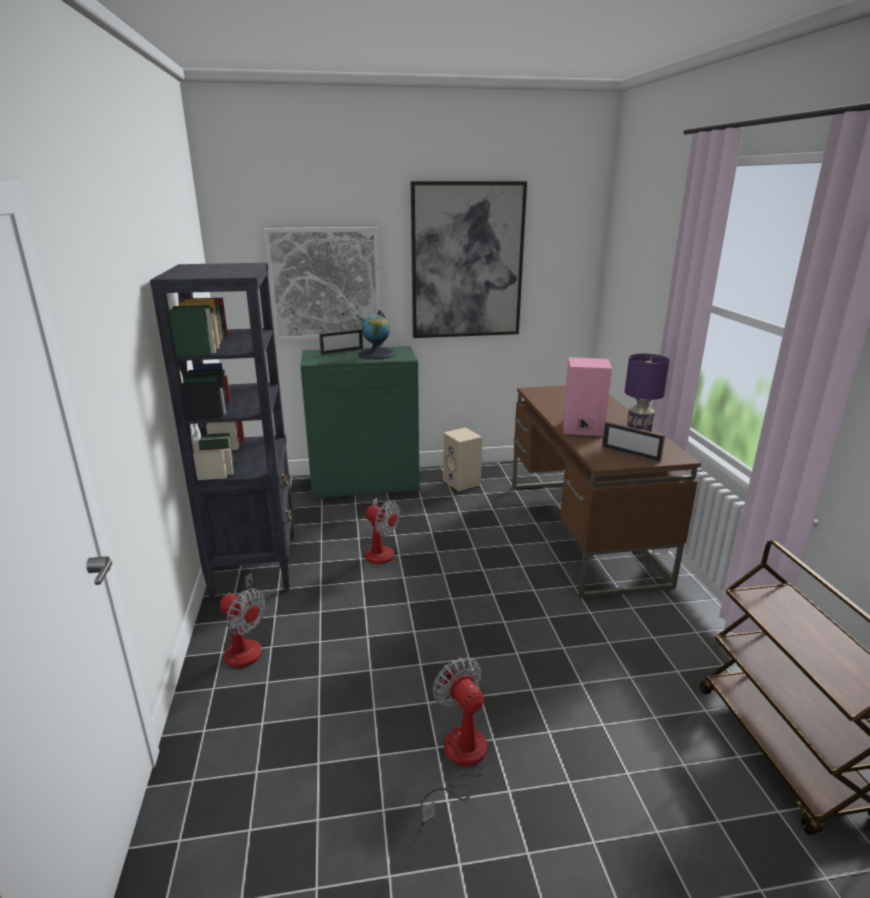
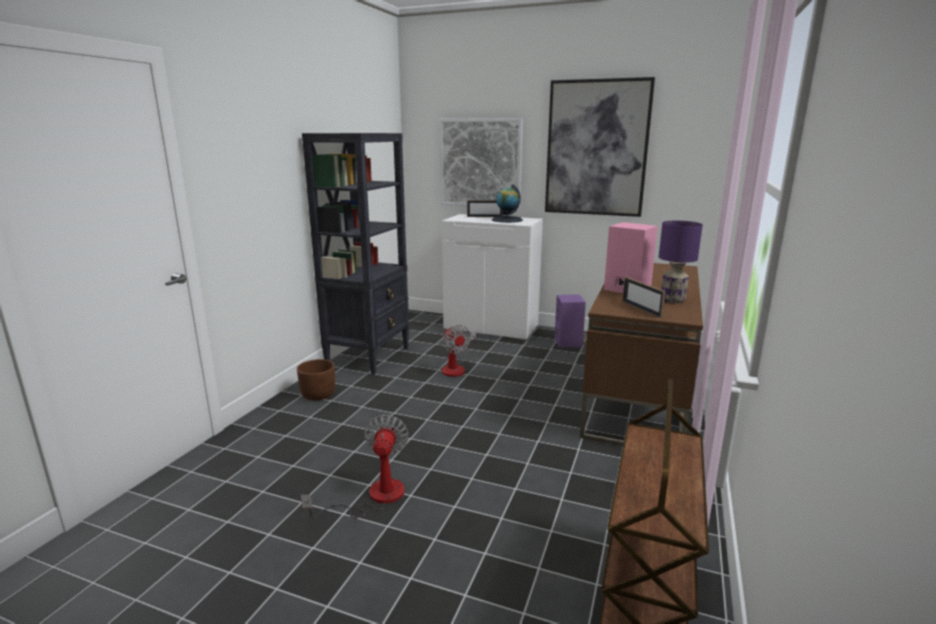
camera: 30 degrees right, 5 degrees down
fan [220,573,266,668] -> brown planter [297,359,335,401]
green cabinet [300,346,420,500] -> white cabinet [442,214,543,341]
beige speaker [443,427,482,491] -> purple speaker [555,295,586,347]

